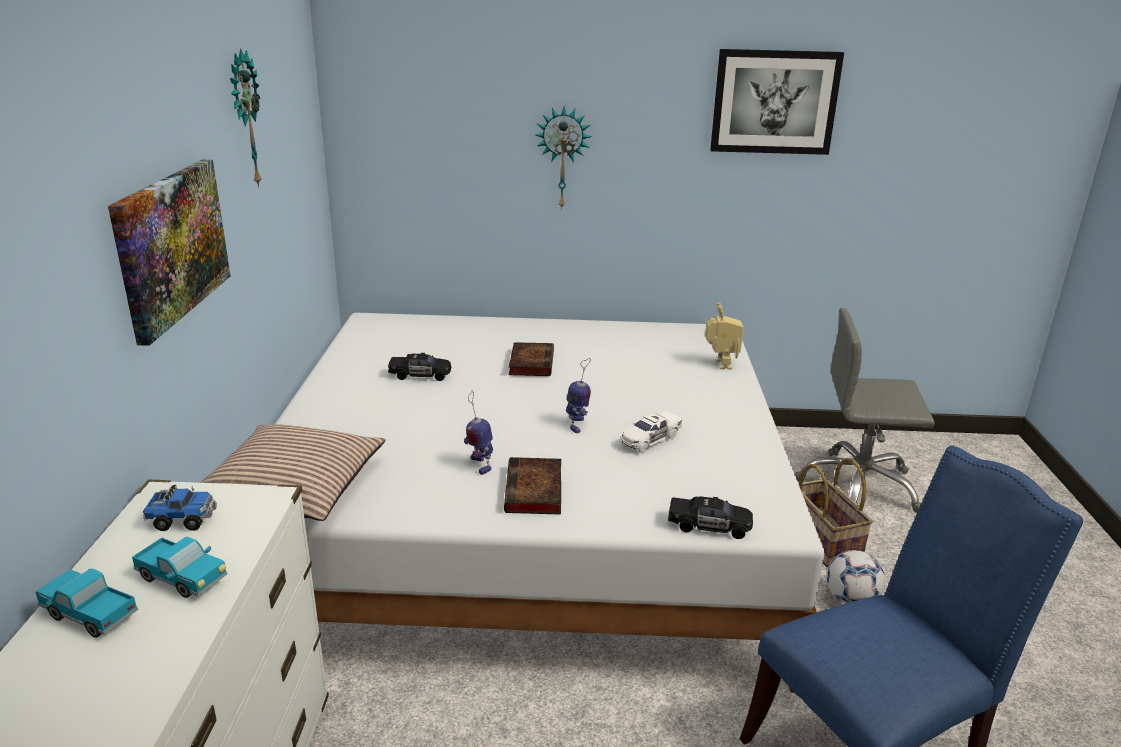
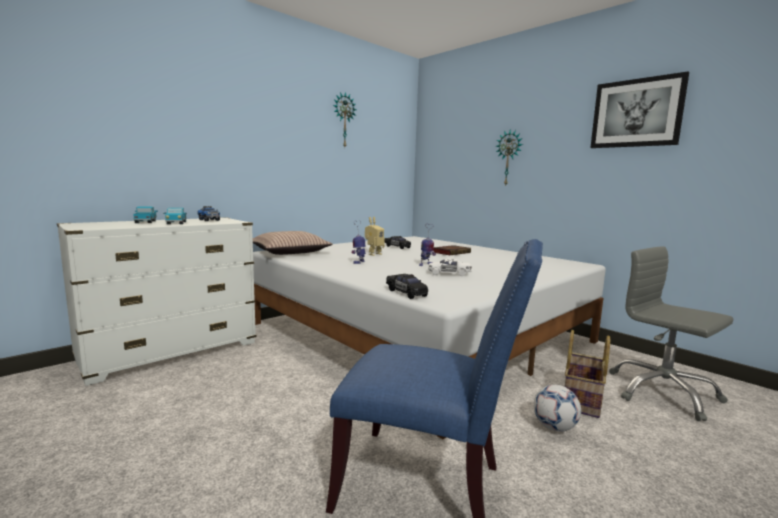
camera: 45 degrees right, 15 degrees down
picture [108,160,230,346] -> none
book [504,457,561,515] -> none
toy robot [705,302,744,369] -> toy robot moved to [365,217,385,256]

